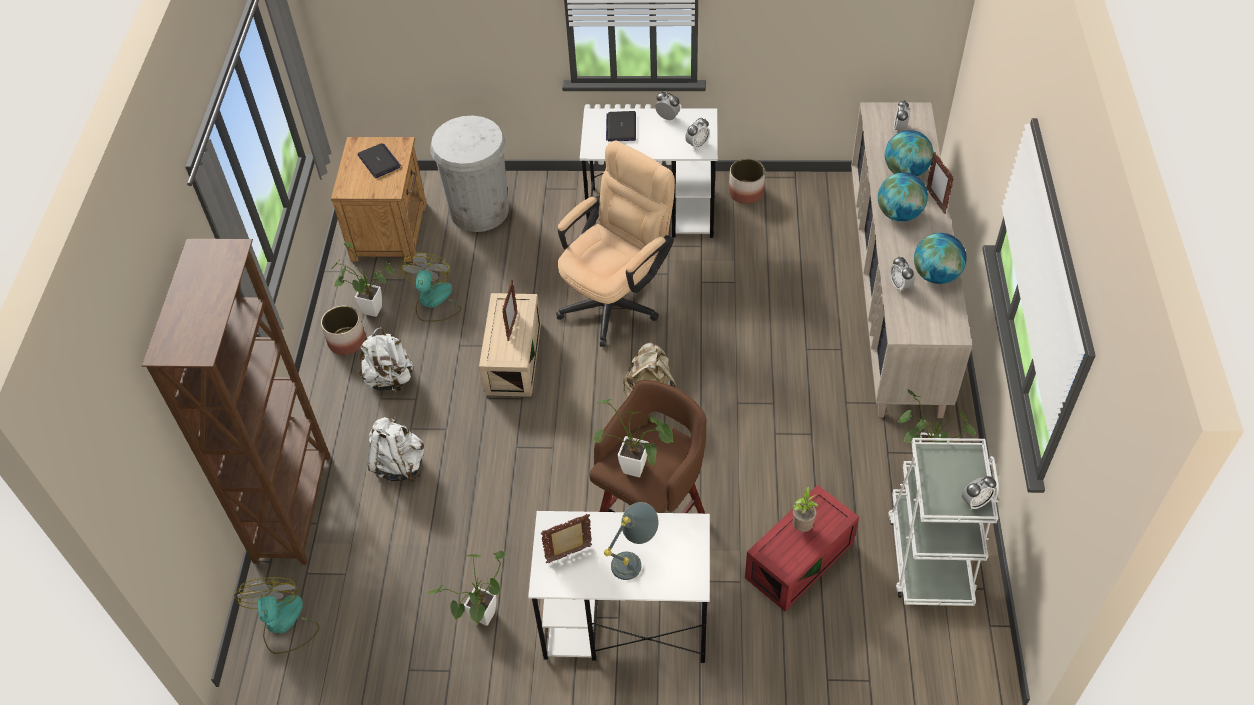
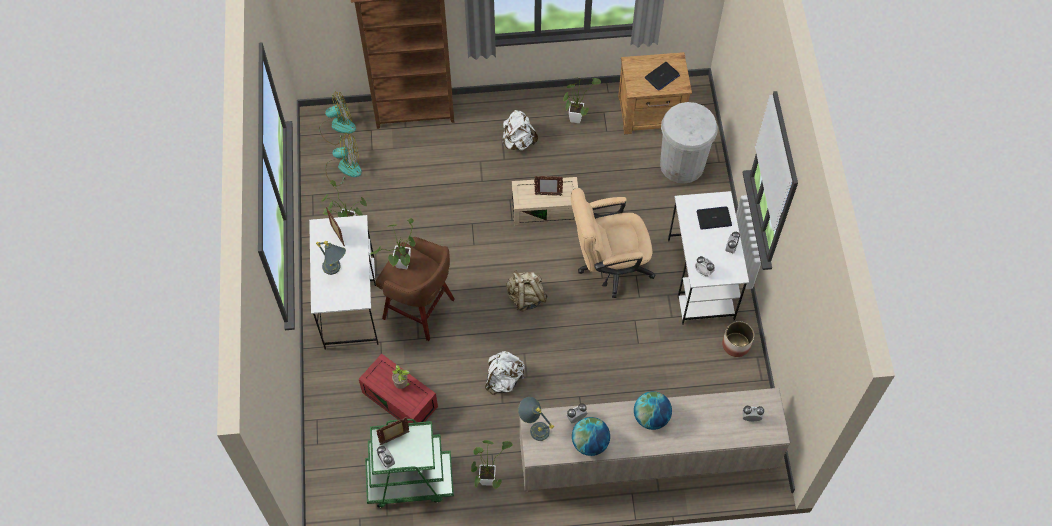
camera: 80 degrees right, 10 degrees up
planter [321,306,366,355] -> none
white backpack [368,417,425,482] -> white backpack moved to [485,351,525,395]
fan [400,253,461,322] -> fan moved to [325,133,362,186]
beige office chair [556,141,675,347] -> beige office chair turned 135 degrees clockwise [571,188,655,298]
globe [885,130,933,176] -> none
white cart [888,438,999,606] -> green cart [365,419,454,508]
picture frame [926,152,954,214] -> picture frame moved to [376,417,410,445]
none -> grey table lamp [518,397,554,441]

